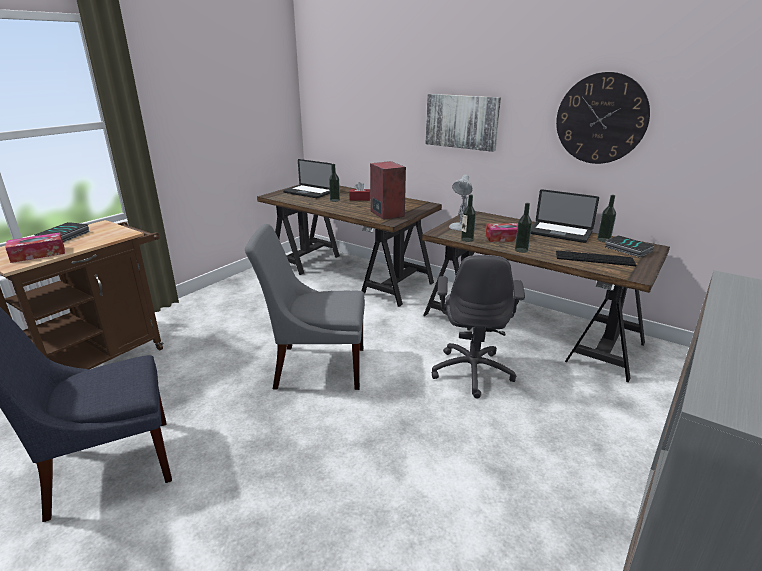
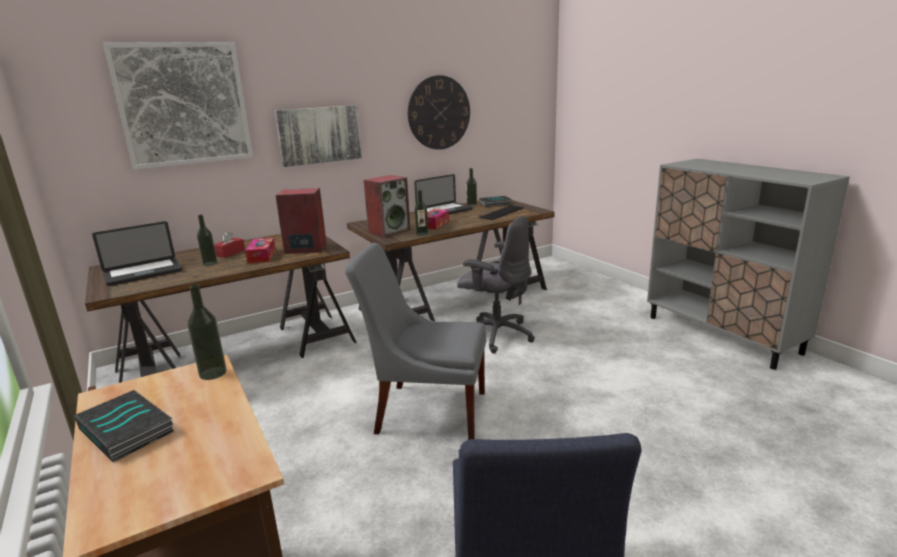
camera: 65 degrees left, 5 degrees down
tissue box [5,232,65,263] -> tissue box moved to [245,238,276,263]
grey chair [245,224,365,390] -> grey chair turned 75 degrees clockwise [345,243,486,440]
white table lamp [449,175,473,231] -> speaker [364,175,411,238]
bottle [515,203,532,253] -> bottle moved to [187,284,227,380]
none -> picture [103,42,253,170]

